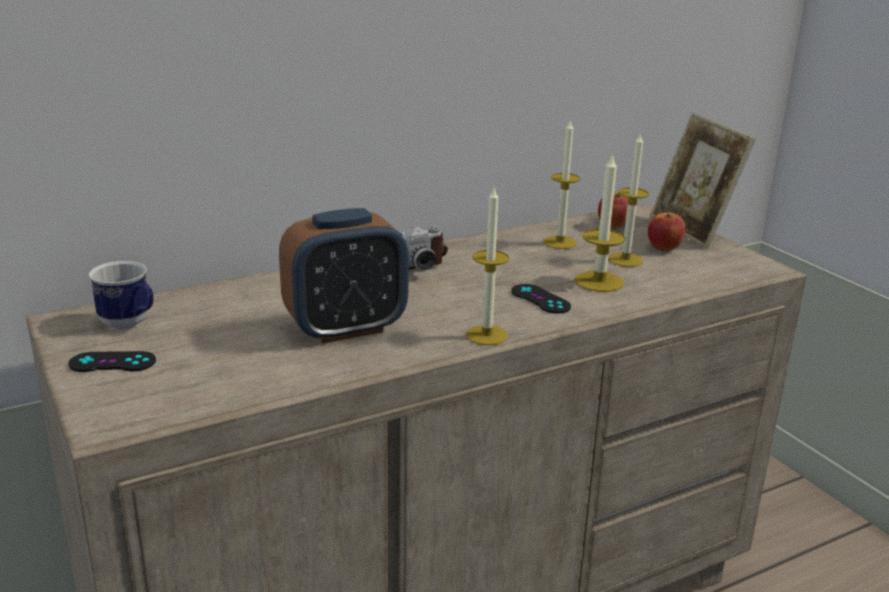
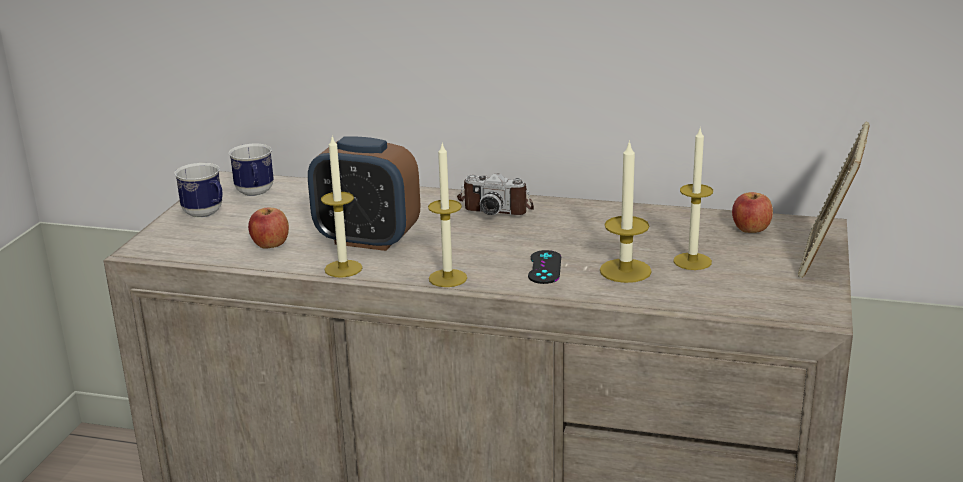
camera: 45 degrees right, 0 degrees up
black game controller [68,351,156,372] -> mug [174,163,223,218]
candle [544,119,580,249] -> candle moved to [321,137,362,278]
apple [648,212,686,251] -> apple moved to [248,208,289,249]

